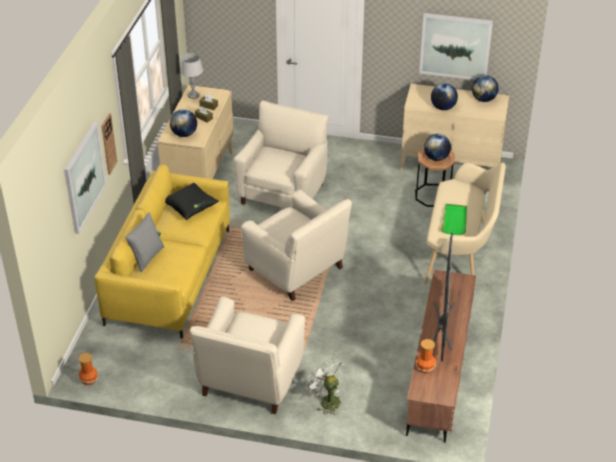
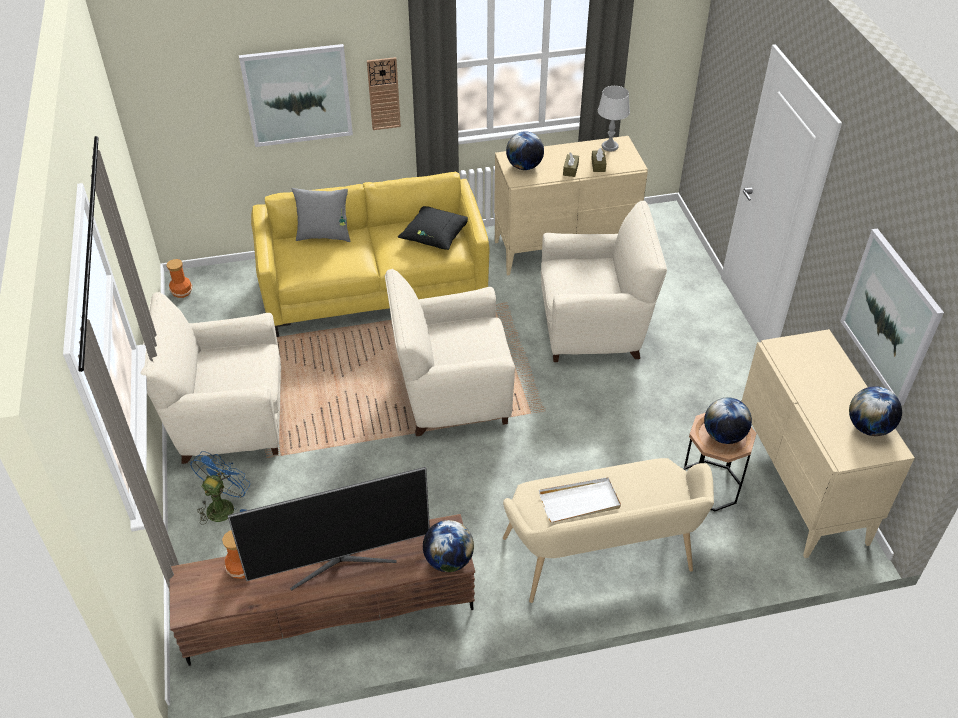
camera: 65 degrees right, 5 degrees up
beige armchair [241,190,352,301] -> beige armchair turned 60 degrees clockwise [385,269,515,436]
white fan [306,357,345,414] -> blue fan [190,451,250,525]
globe [431,83,458,110] -> globe moved to [423,520,474,572]
green tray [441,204,467,235] -> white tray [539,477,621,523]

